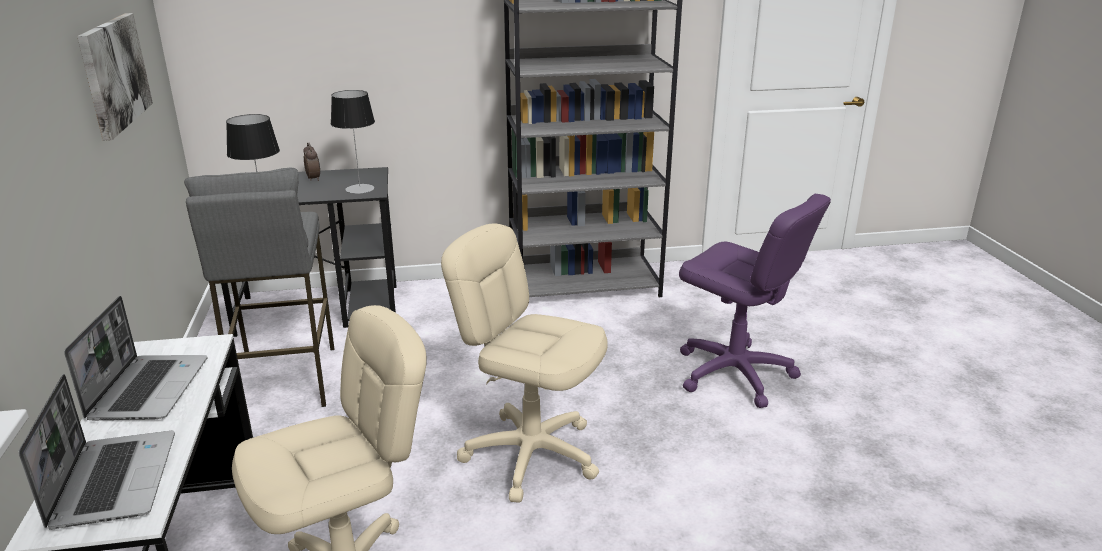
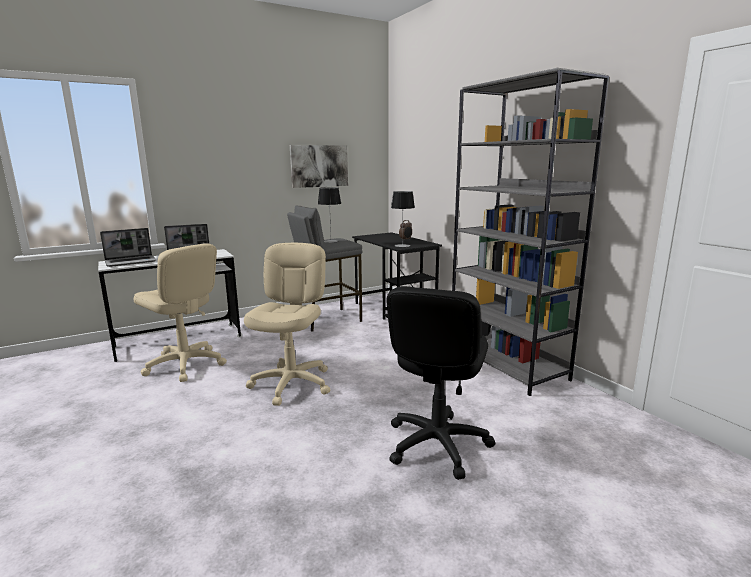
camera: 70 degrees right, 10 degrees down
purple office chair [679,194,831,408] -> black office chair [387,286,495,480]

